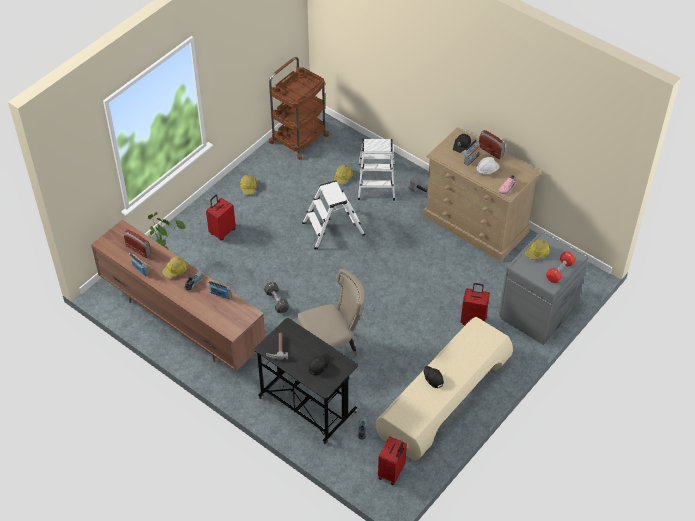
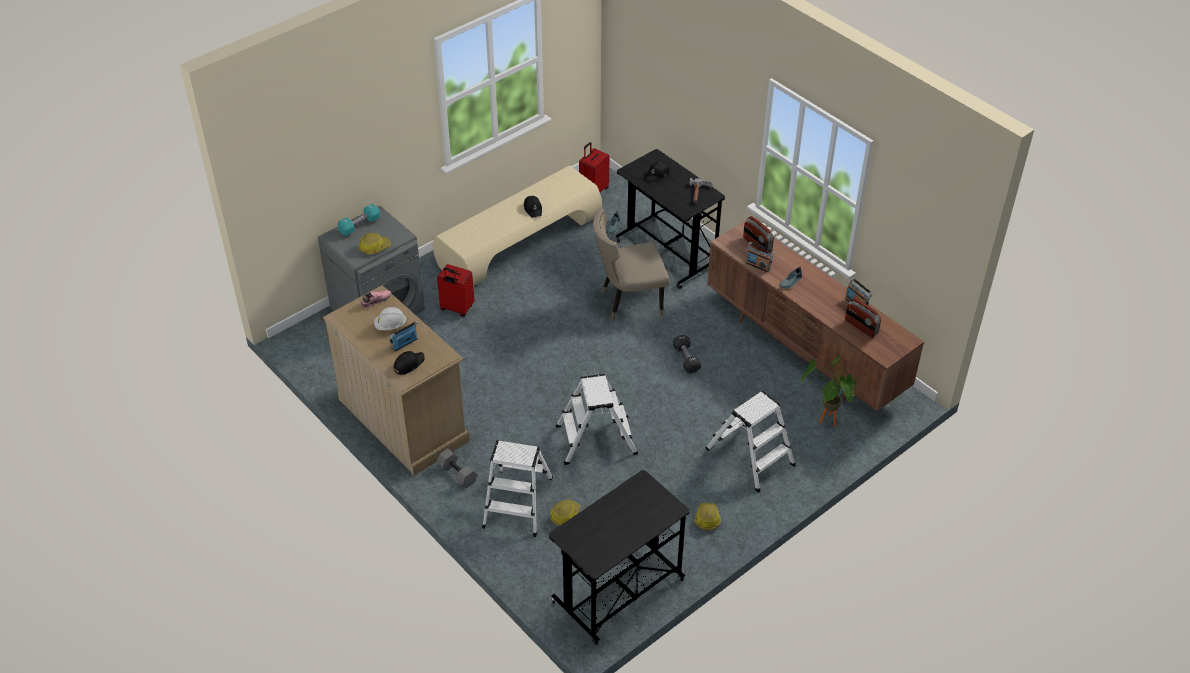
camera: 170 degrees left, 5 degrees down
hard hat [162,256,188,278] -> none
red suitcase [206,194,236,241] -> white step ladder [705,390,796,493]
brown cart [268,57,329,160] -> black desk [549,470,690,645]
radio [479,130,505,159] -> radio moved to [743,216,774,254]
red dumbbell [546,252,576,283] -> turquoise dumbbell [338,204,380,236]

